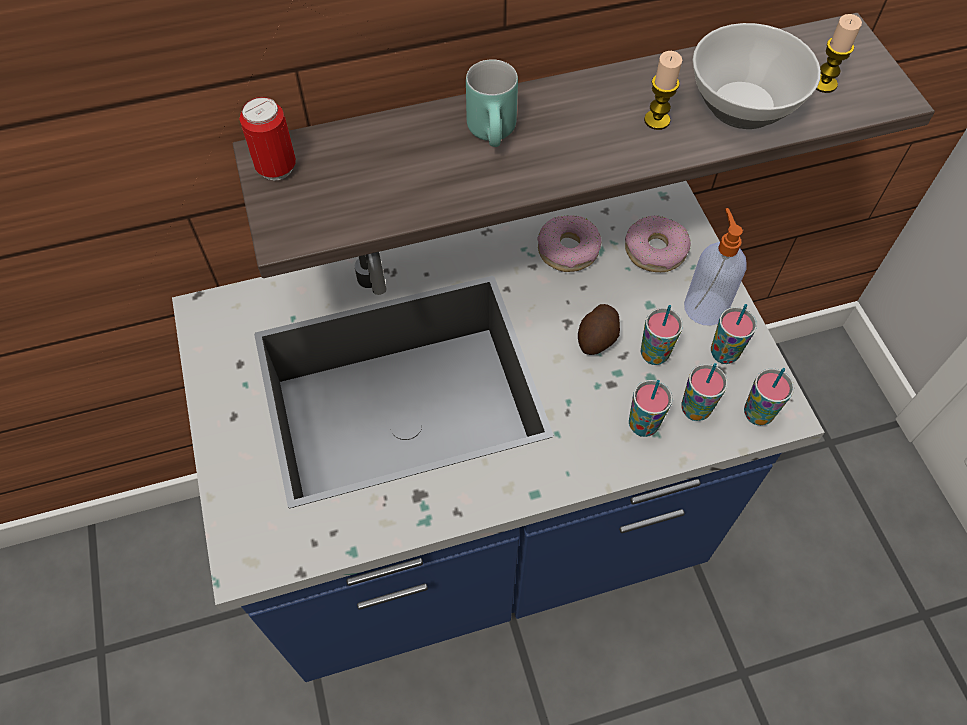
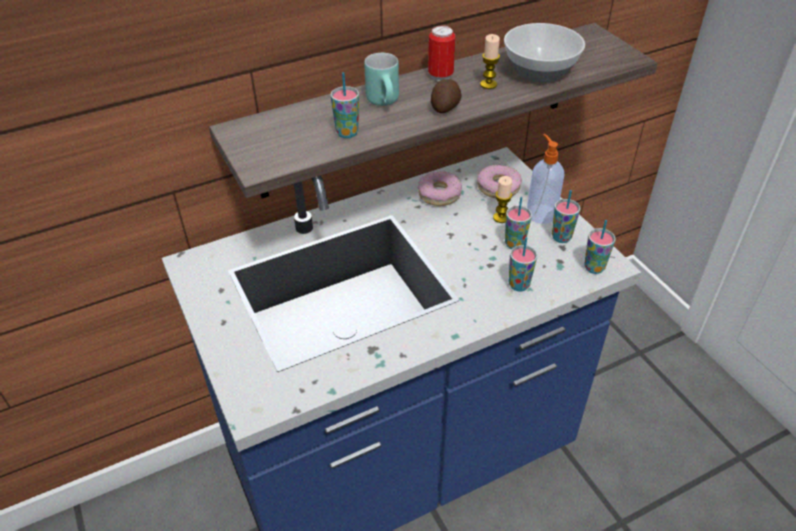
camera: 10 degrees left, 15 degrees down
can [240,97,296,180] -> can moved to [428,26,455,81]
potato [578,304,620,355] -> potato moved to [431,79,462,113]
cup [681,363,728,421] -> cup moved to [331,72,359,138]
candle [816,14,862,93] -> candle moved to [493,176,512,223]

